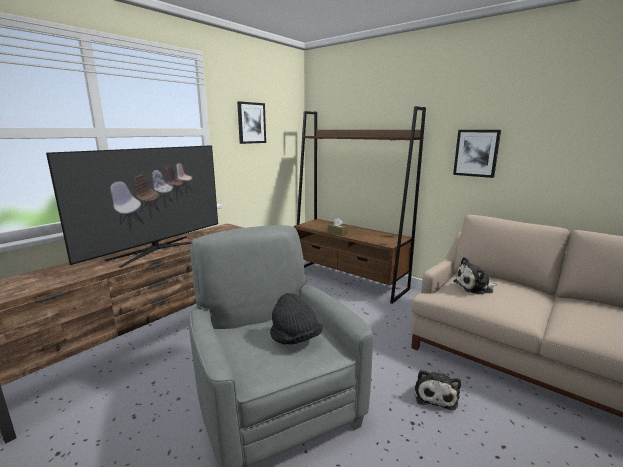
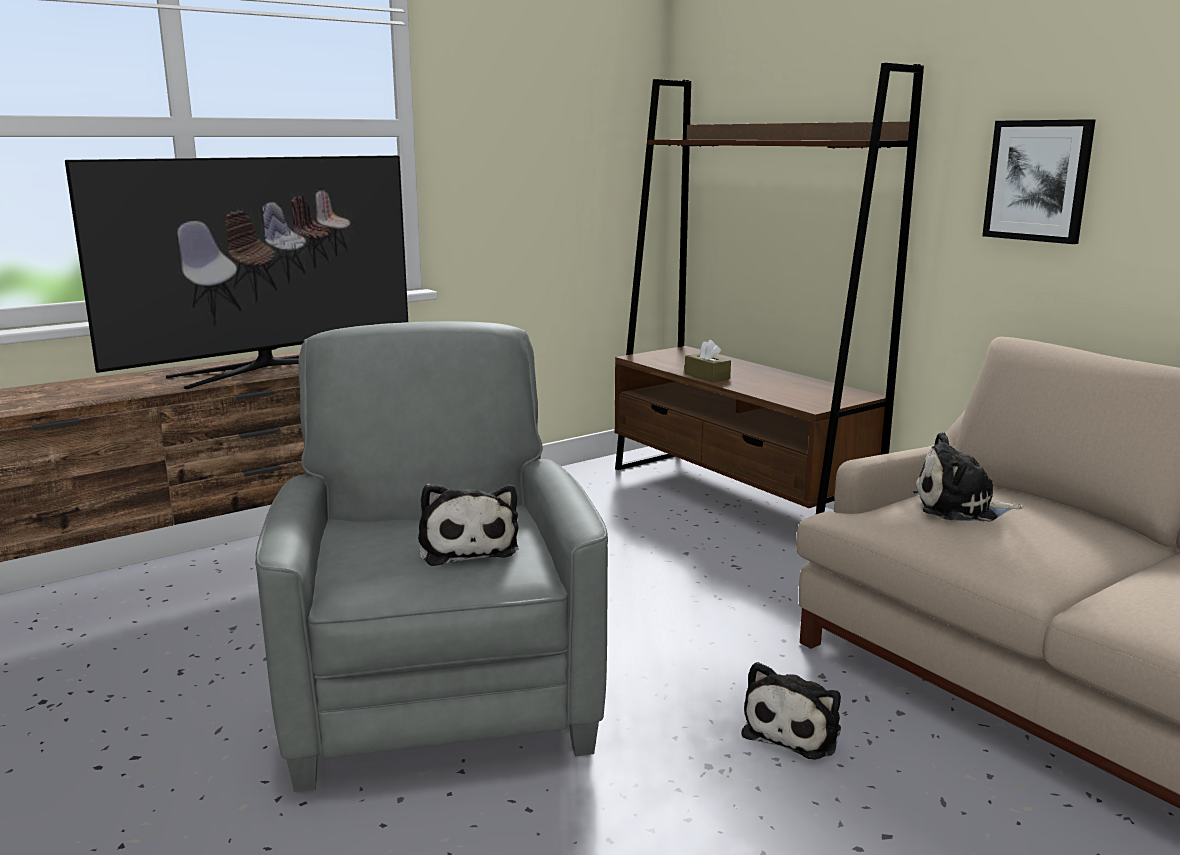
camera: 15 degrees right, 0 degrees up
picture [237,101,266,144] -> none
black hat [270,293,323,344] -> plush toy [418,483,519,566]

